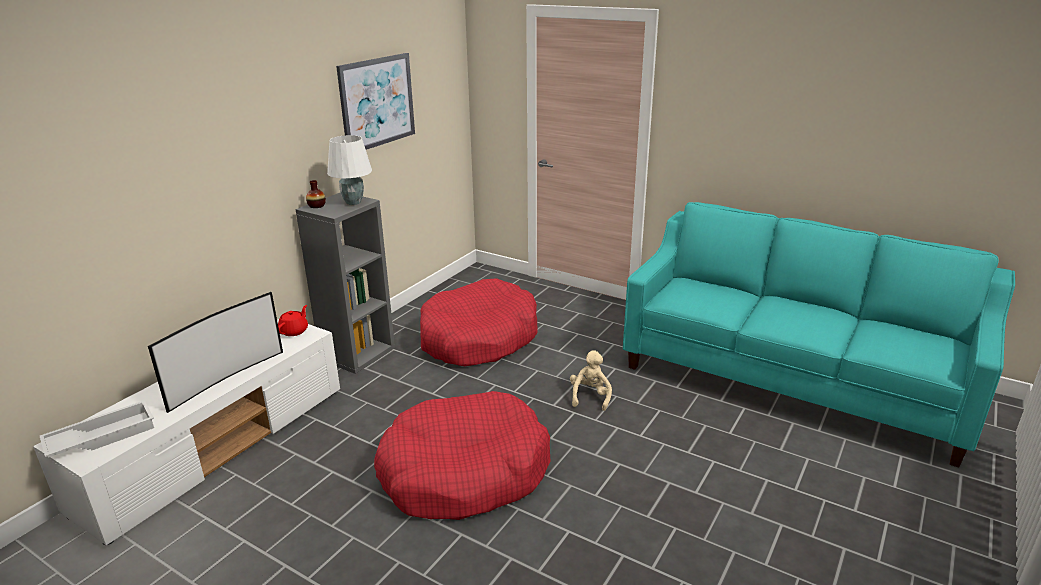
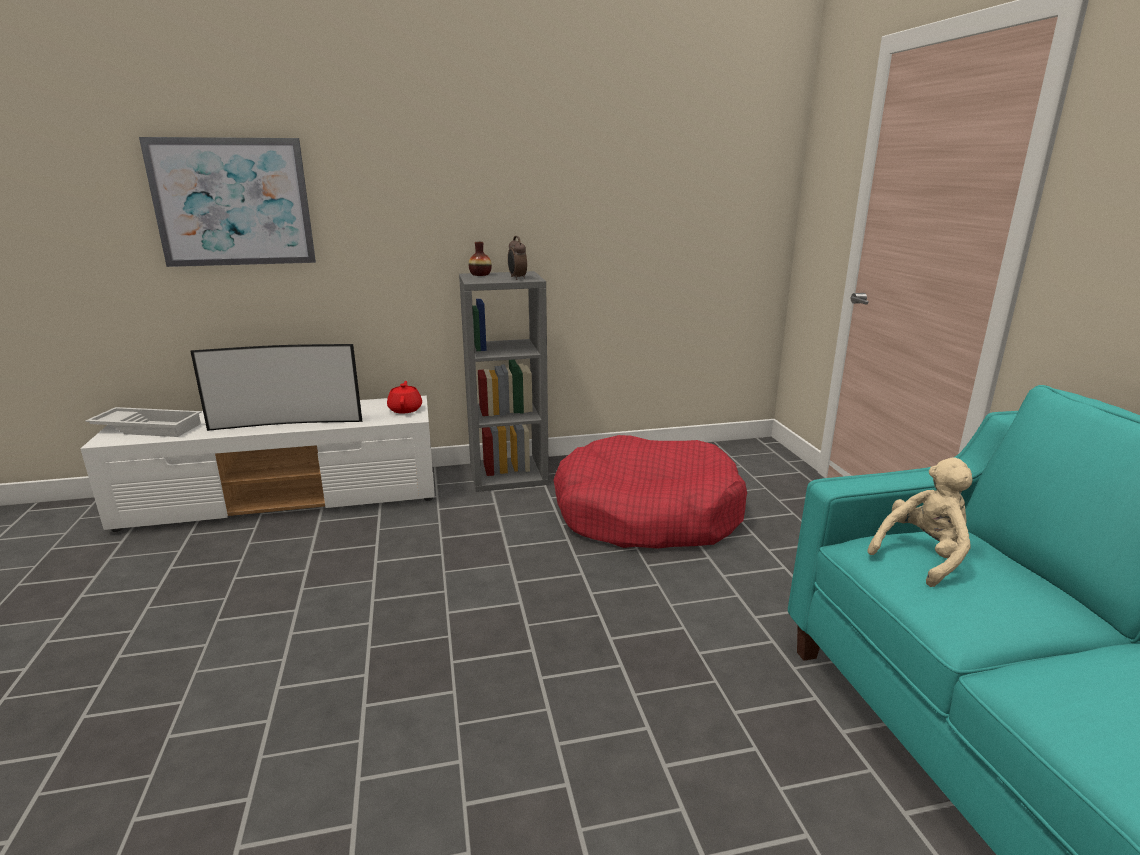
camera: 45 degrees right, 5 degrees down
red teapot [278,305,308,336] -> red teapot turned 75 degrees counterclockwise [387,381,422,414]
white table lamp [327,135,372,205] -> alarm clock [508,236,527,280]
picture [336,53,415,150] -> picture moved to [139,137,316,267]
red dog bed [374,391,551,520] -> none
beige plush toy [570,350,612,411] -> beige plush toy moved to [867,457,973,587]

